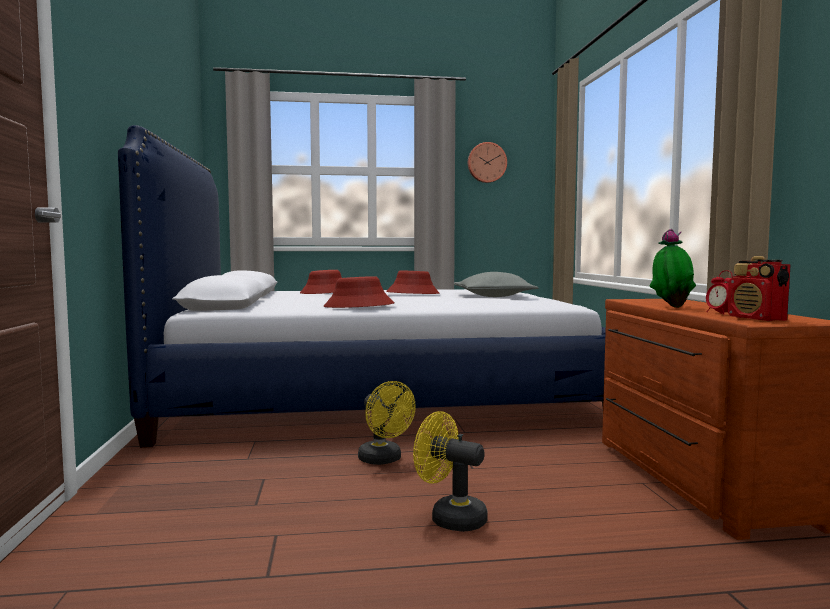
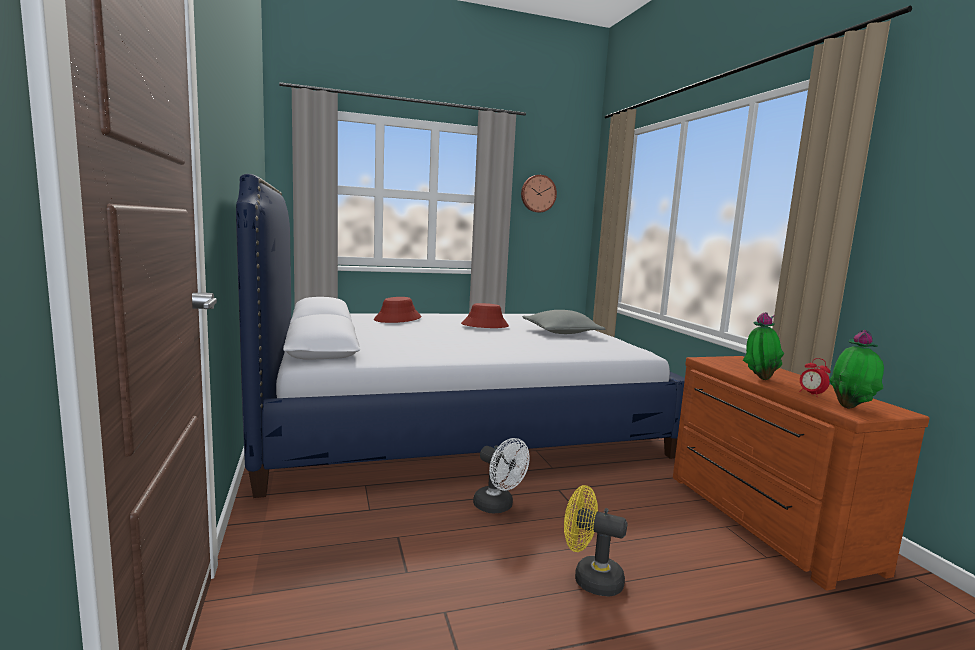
camera: 10 degrees left, 5 degrees up
red hat [324,276,395,308] -> none
yellow fan [358,381,416,465] -> white fan [473,438,529,513]
radio [727,256,791,321] -> potted plant [829,330,884,408]

